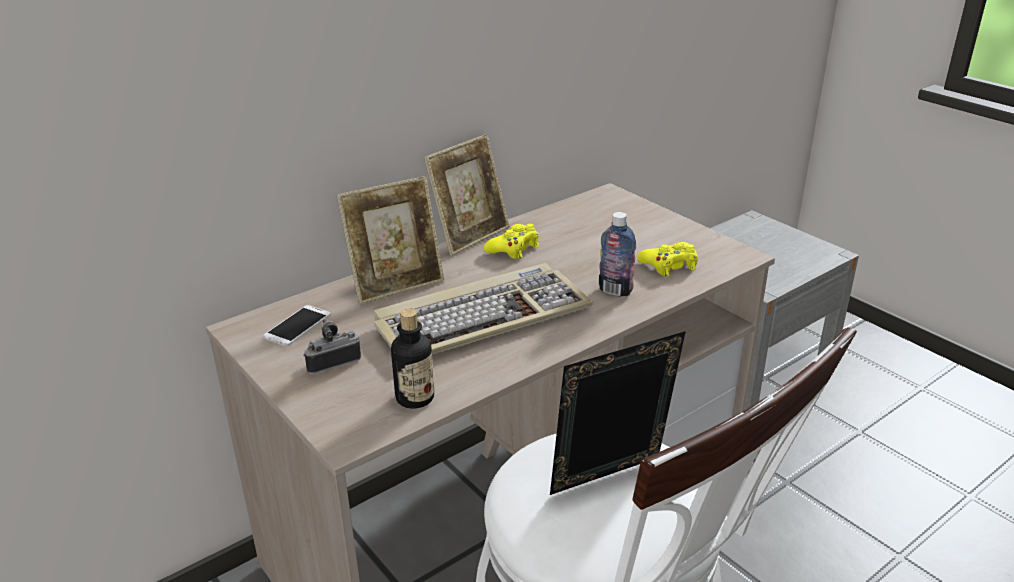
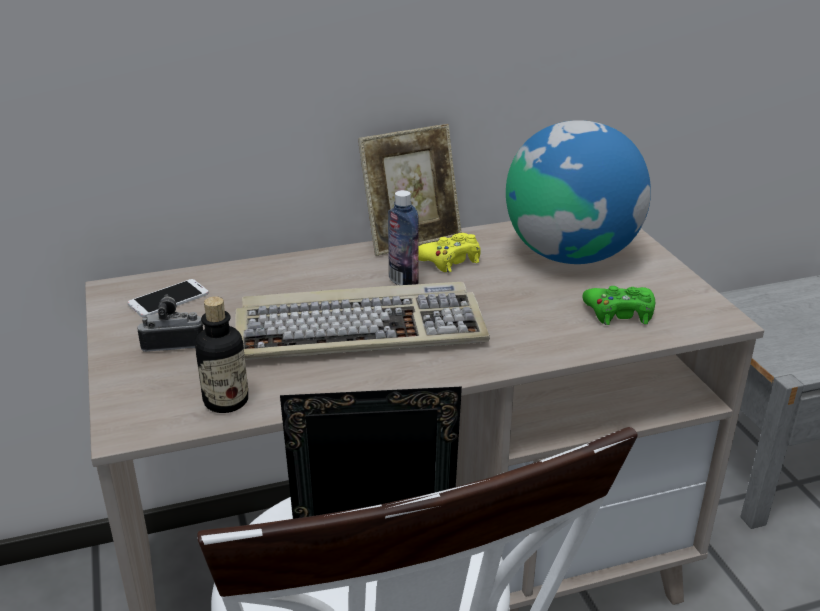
camera: 20 degrees right, 0 degrees up
picture frame [337,176,445,305] -> none
bottle [599,212,636,296] -> bottle moved to [388,190,419,285]
yellow game controller [637,242,698,276] -> green game controller [582,286,655,325]
none -> globe [506,120,651,264]

